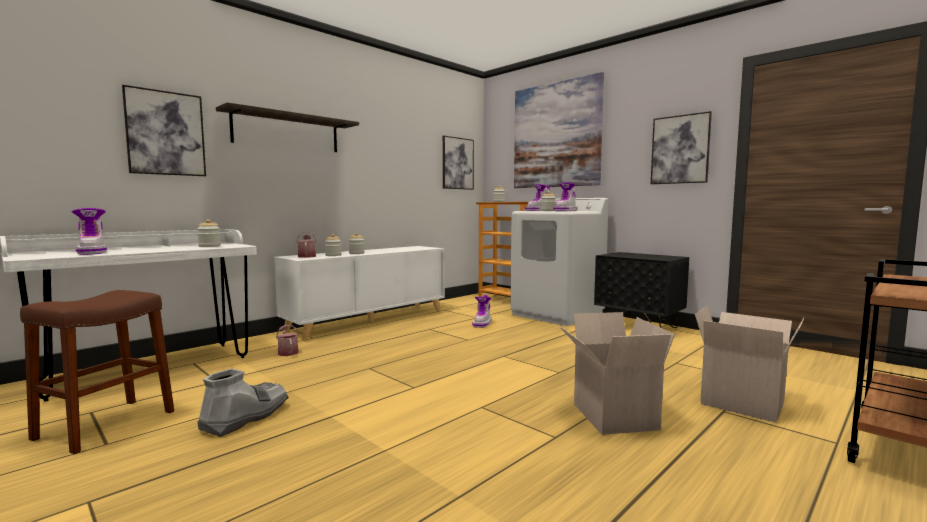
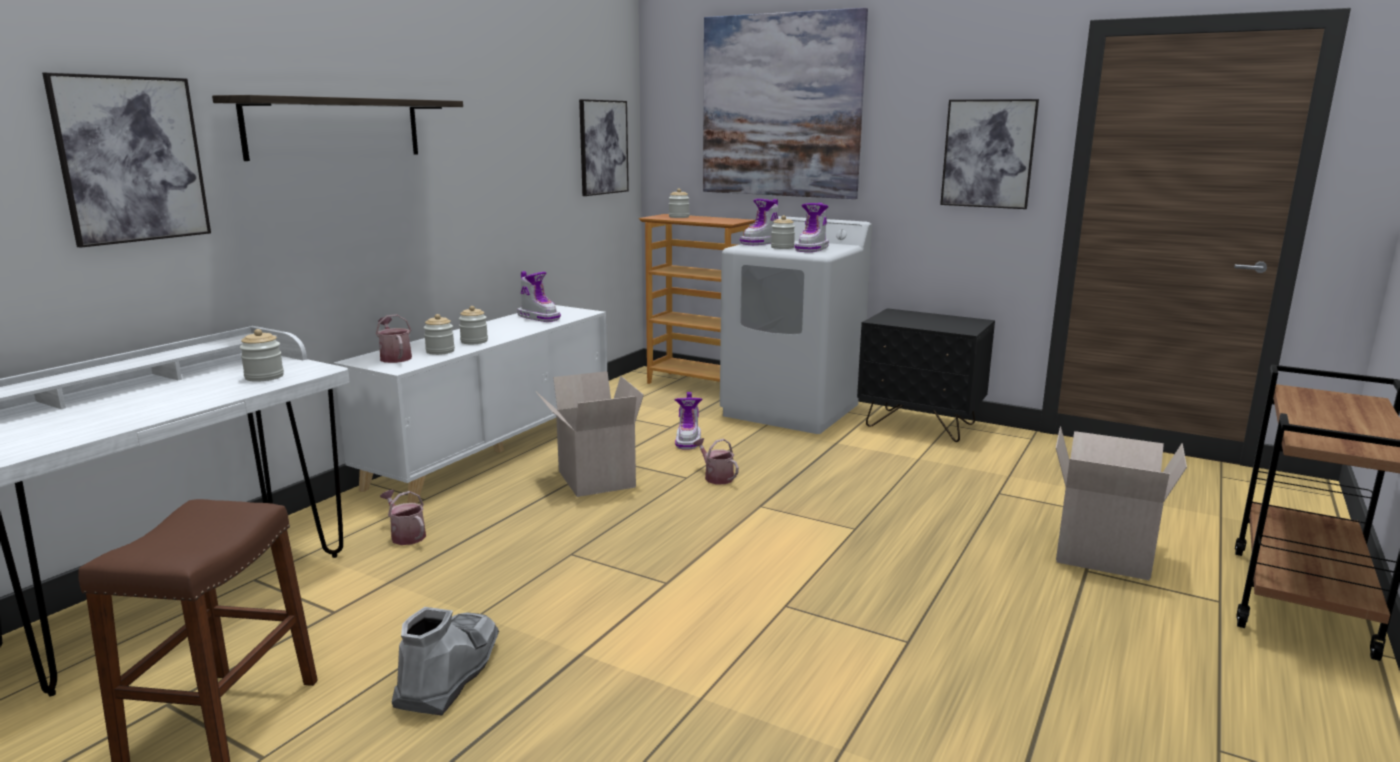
camera: 15 degrees left, 10 degrees up
boot [72,208,107,255] -> boot moved to [517,271,561,322]
cardboard box [559,312,675,435] -> cardboard box moved to [536,371,644,497]
none -> watering can [693,438,739,484]

